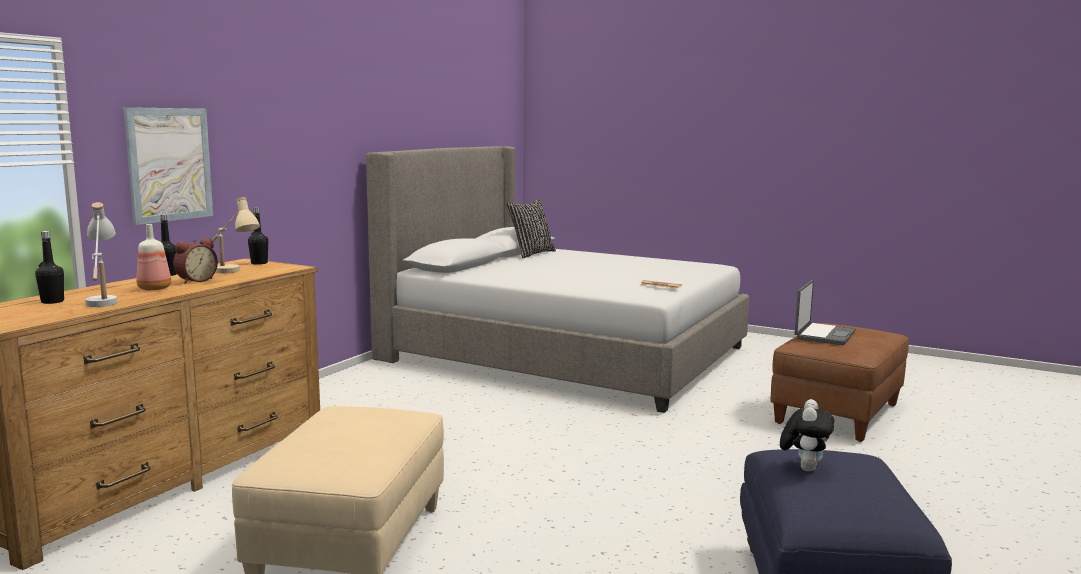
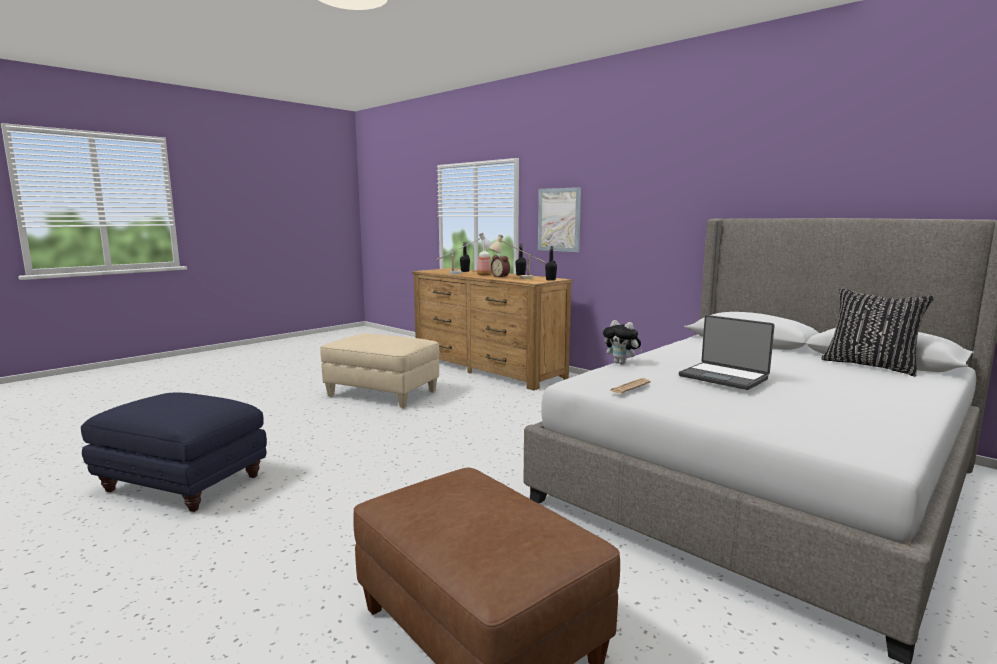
camera: 105 degrees right, 0 degrees up
plush toy [780,399,834,471] -> plush toy moved to [603,320,642,364]
laptop [795,280,856,345] -> laptop moved to [679,315,775,390]

